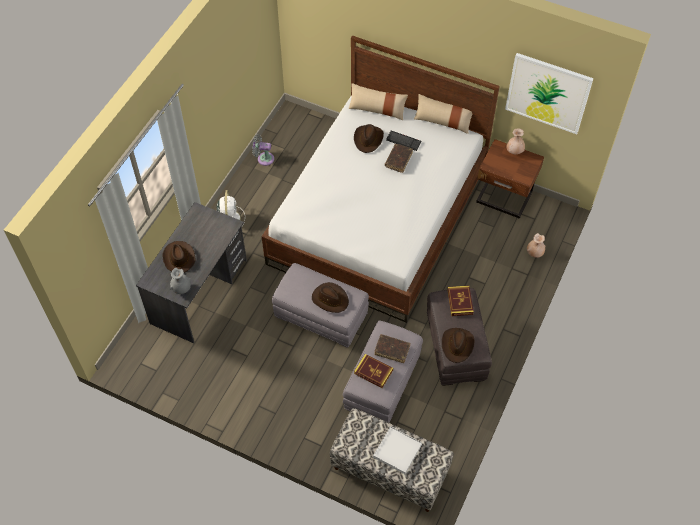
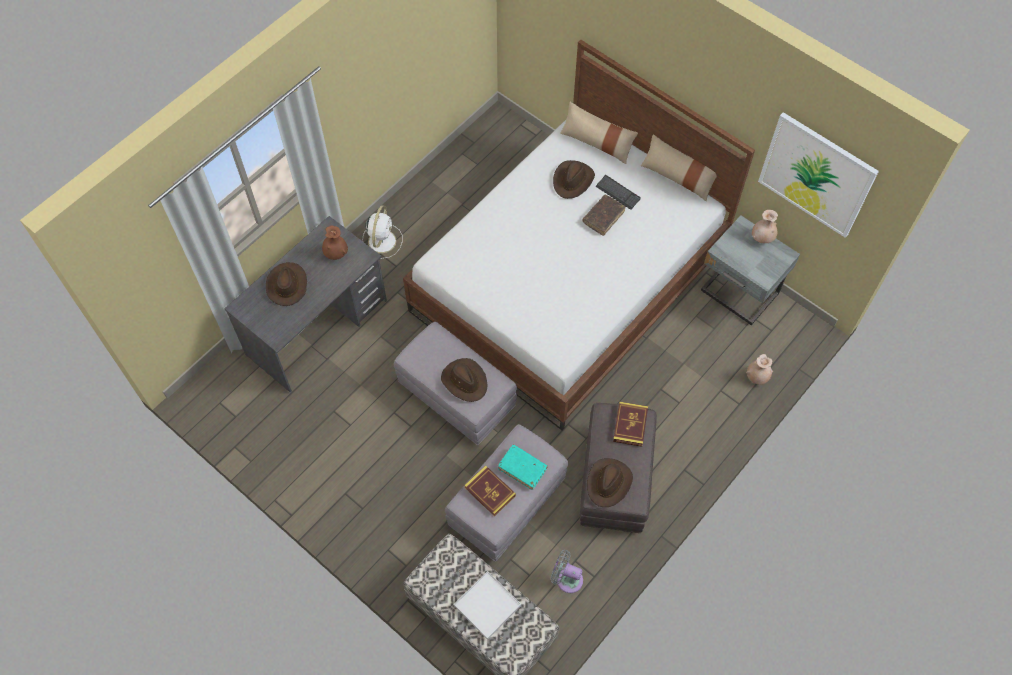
camera: 15 degrees right, 5 degrees up
grey vase [170,268,191,294] -> none
grey fan [252,134,274,166] -> grey fan moved to [551,550,583,593]
brown book [374,334,410,363] -> turquoise book [498,444,548,490]
brown nightstand [476,139,544,219] -> grey nightstand [701,215,800,325]
none -> brown vase [322,226,348,260]

